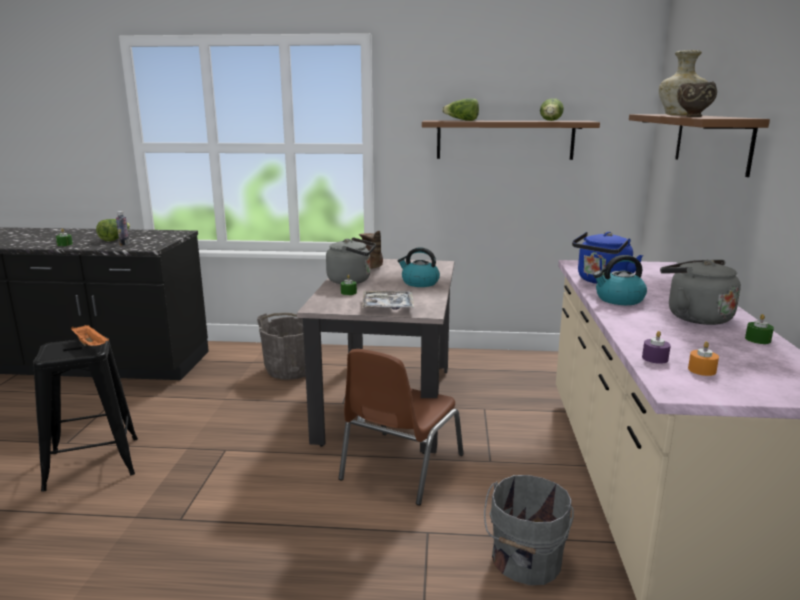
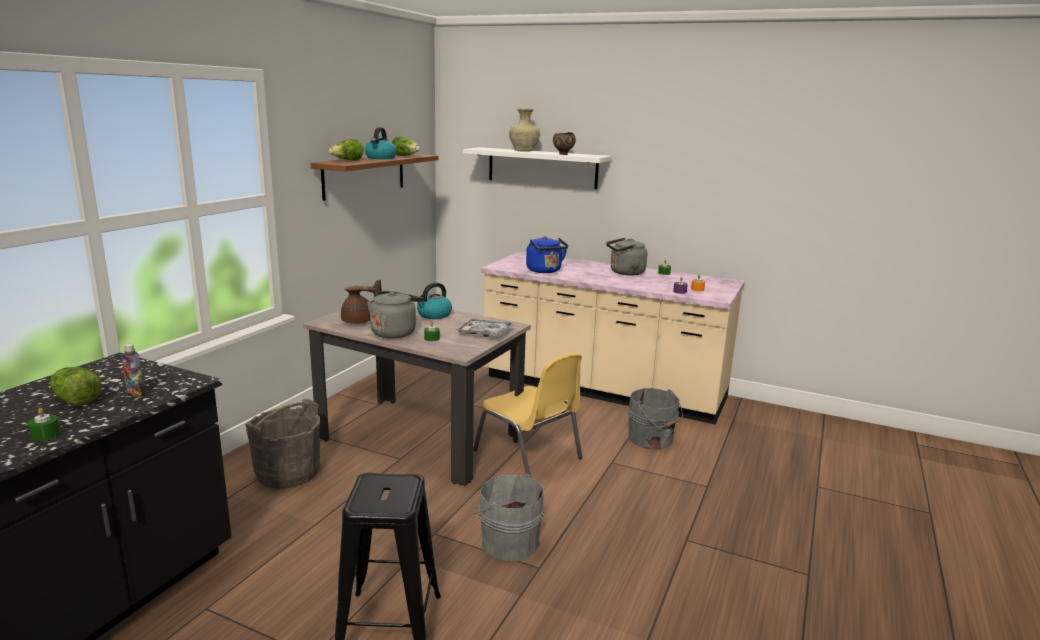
camera: 70 degrees left, 0 degrees up
orange tray [71,325,109,346] -> none
brown chair [338,349,464,505] -> yellow chair [473,353,582,476]
kettle [593,255,647,305] -> kettle moved to [365,127,397,159]
brown shelf [629,114,770,177] -> white shelf [463,147,611,189]
none -> grey bucket [473,473,544,561]

